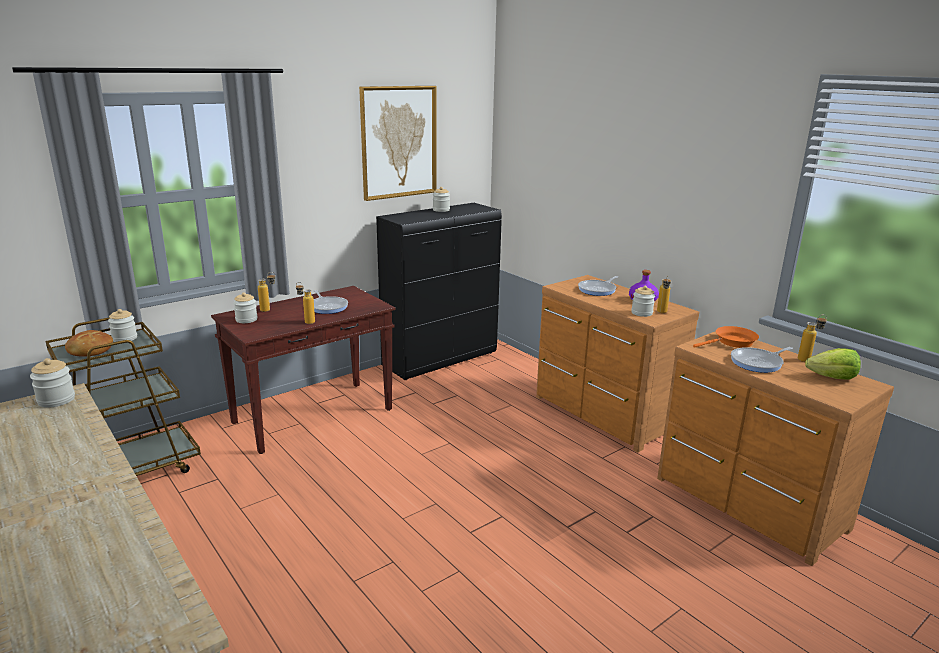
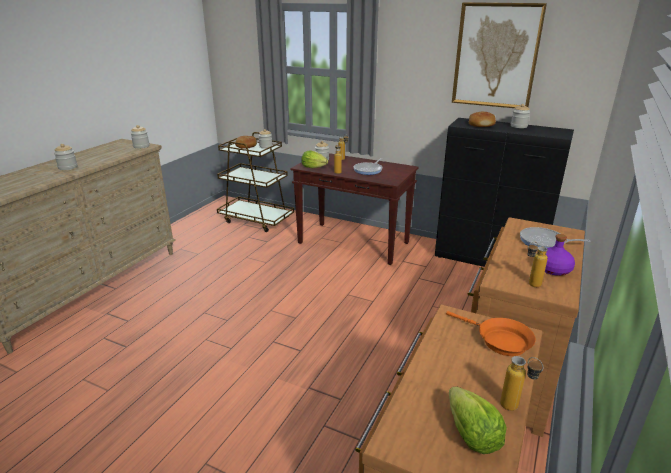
camera: 65 degrees right, 5 degrees up
jar [631,286,655,317] -> jar moved to [54,144,78,170]
frying pan [731,347,793,373] -> none
none -> lettuce [301,151,328,168]
none -> bread [469,111,496,127]

